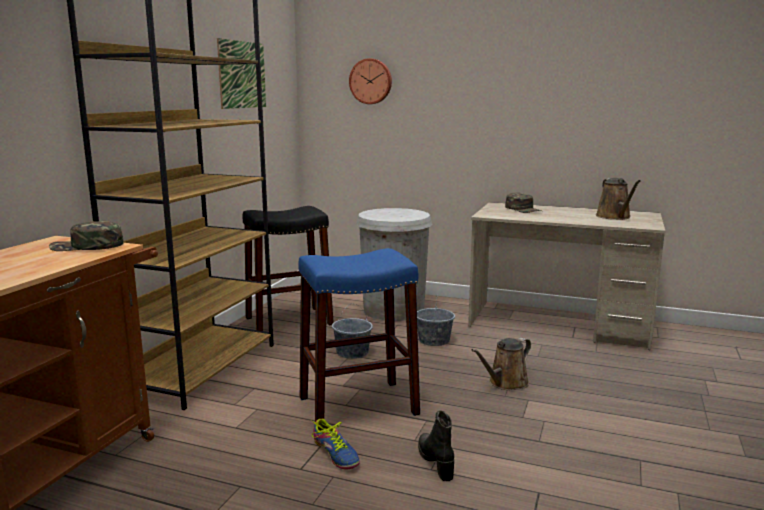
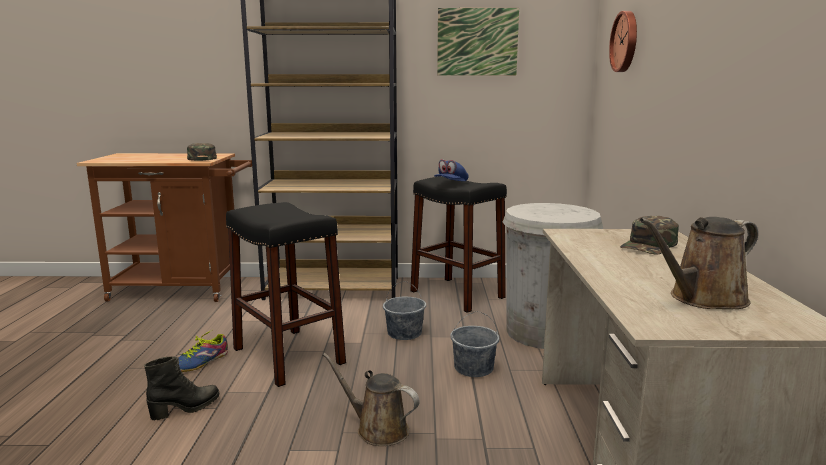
camera: 70 degrees right, 0 degrees up
blue stool [298,248,420,422] -> black stool [226,202,346,387]
none -> blue cap [434,159,469,181]

